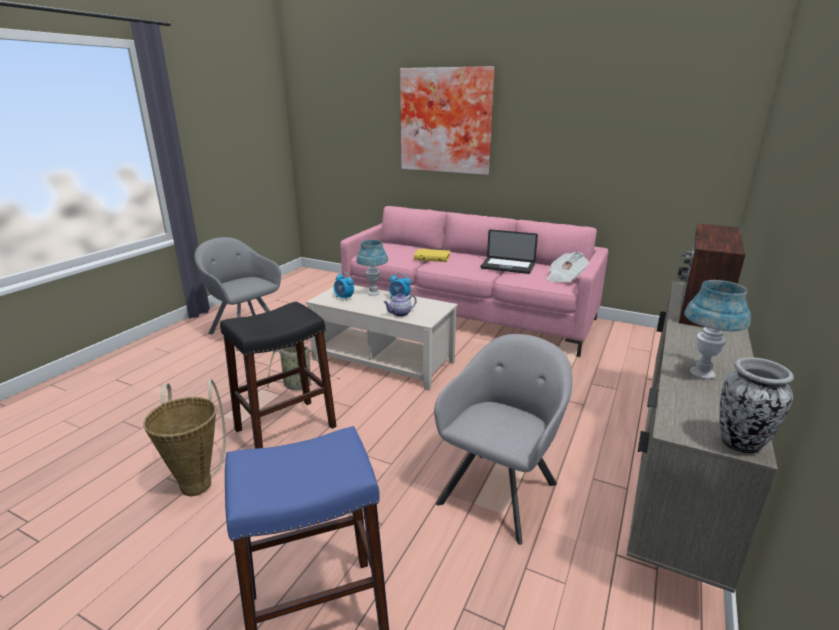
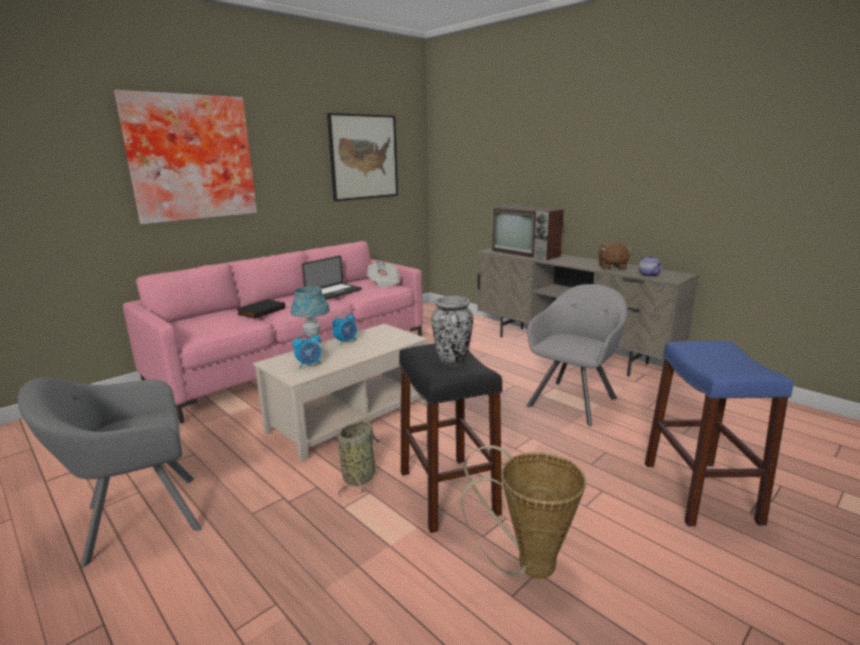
camera: 70 degrees left, 5 degrees down
teapot [383,293,417,317] -> teapot moved to [639,255,662,277]
yellow book [414,249,450,262] -> black book [237,299,285,319]
grey armchair [434,334,573,545] -> grey armchair turned 75 degrees clockwise [527,284,628,427]
blue table lamp [684,280,751,379] -> brown plush toy [598,241,632,270]
vase [719,357,794,454] -> vase moved to [432,296,473,366]
none -> picture [327,113,398,201]

